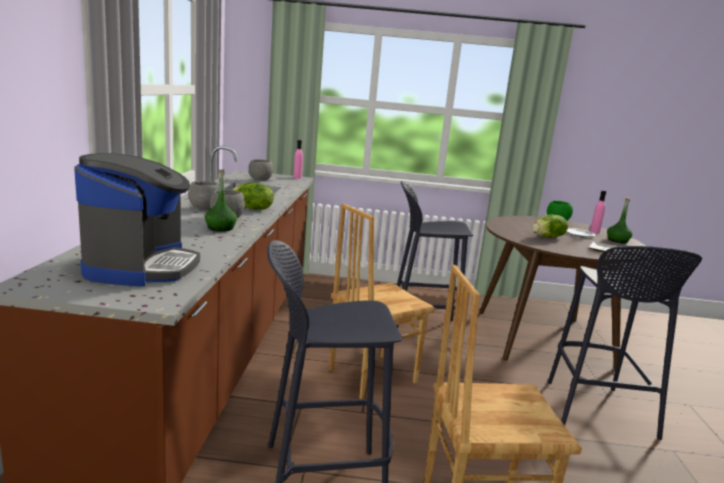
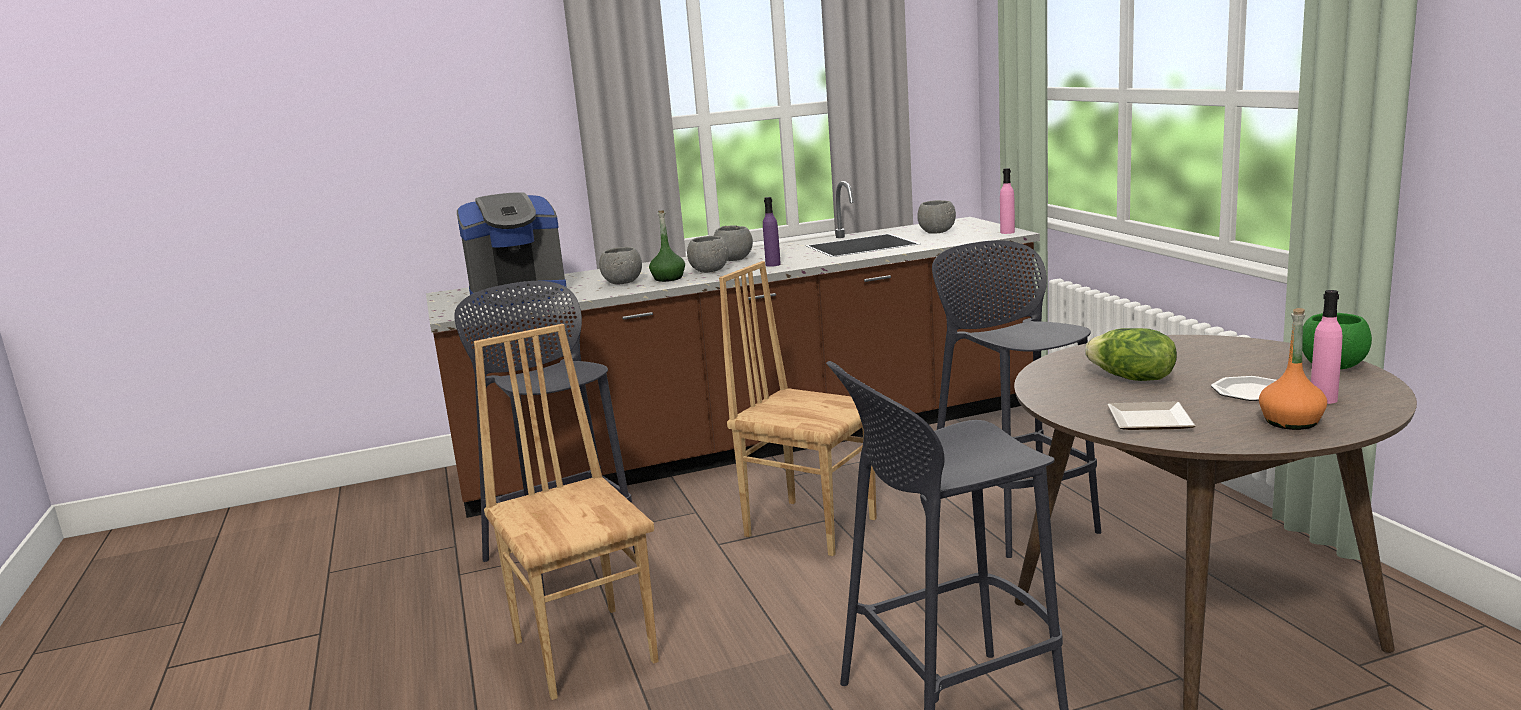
camera: 70 degrees right, 0 degrees up
lettuce [232,183,274,210] -> purple bottle [763,197,781,267]
green bottle [607,197,632,243] -> orange bottle [1259,308,1327,430]
none -> grey bowl [599,247,642,285]

